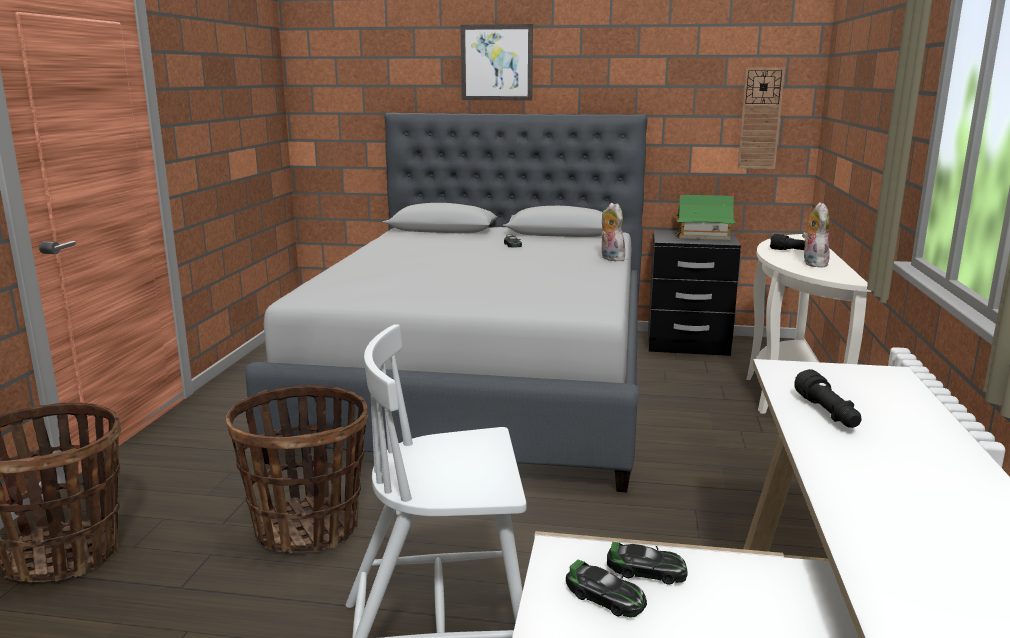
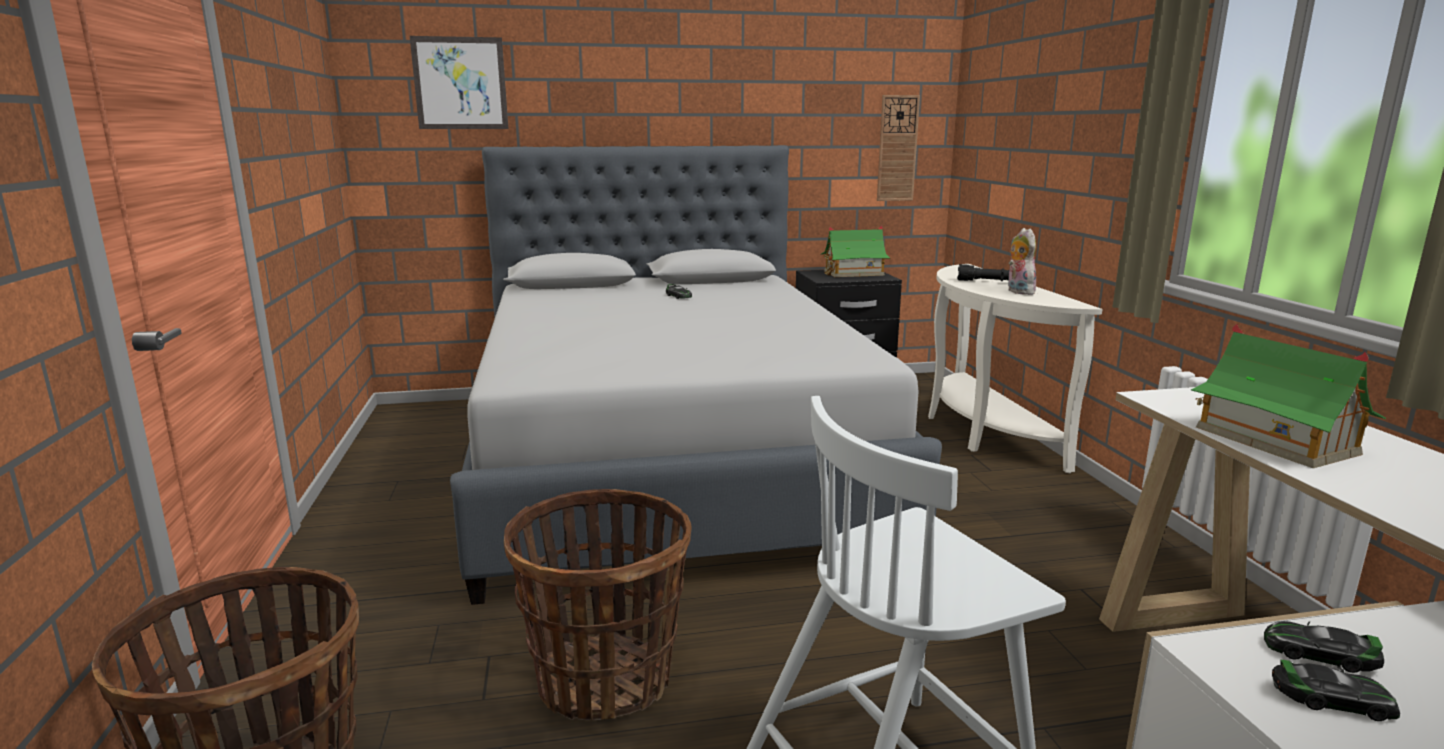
camera: 20 degrees left, 0 degrees up
picture [461,24,533,101] -> picture moved to [410,36,509,129]
plush toy [601,203,625,261] -> none
toy car [607,542,688,584] -> toy car turned 150 degrees counterclockwise [1264,621,1384,673]
black flashlight [794,369,862,428] -> toy house [1191,324,1386,468]

